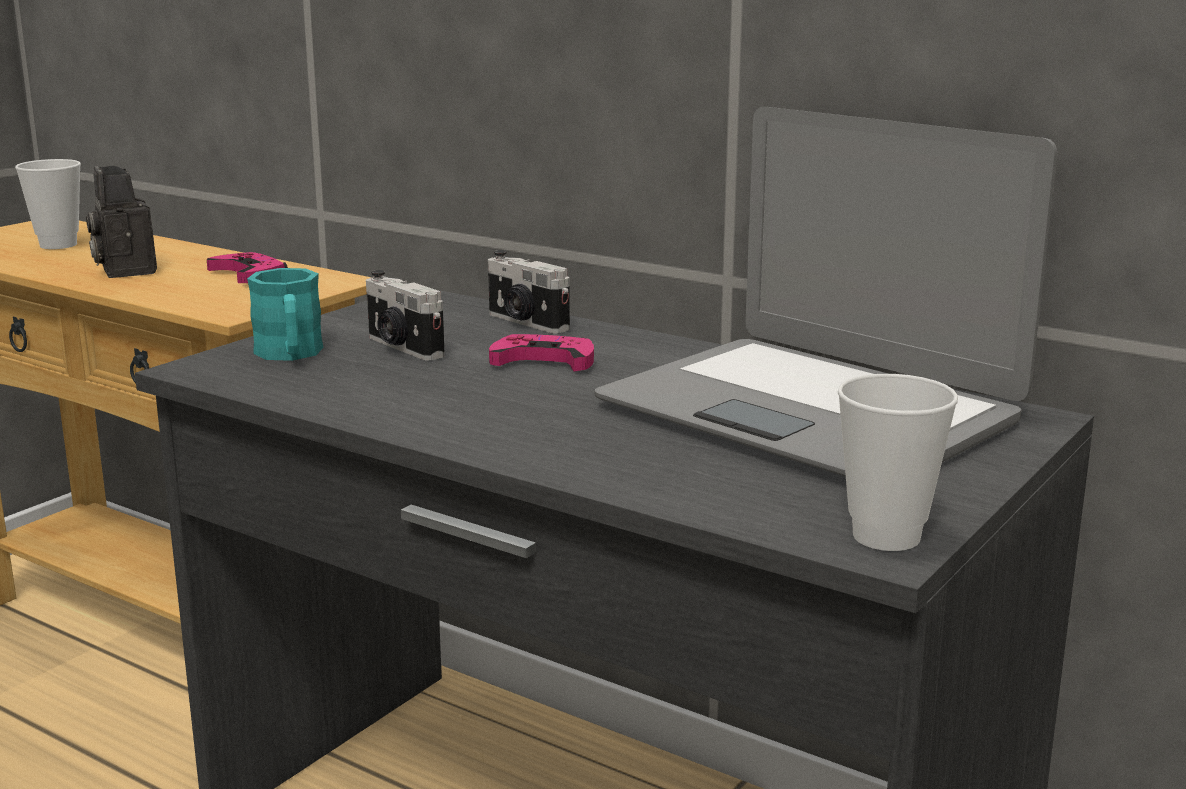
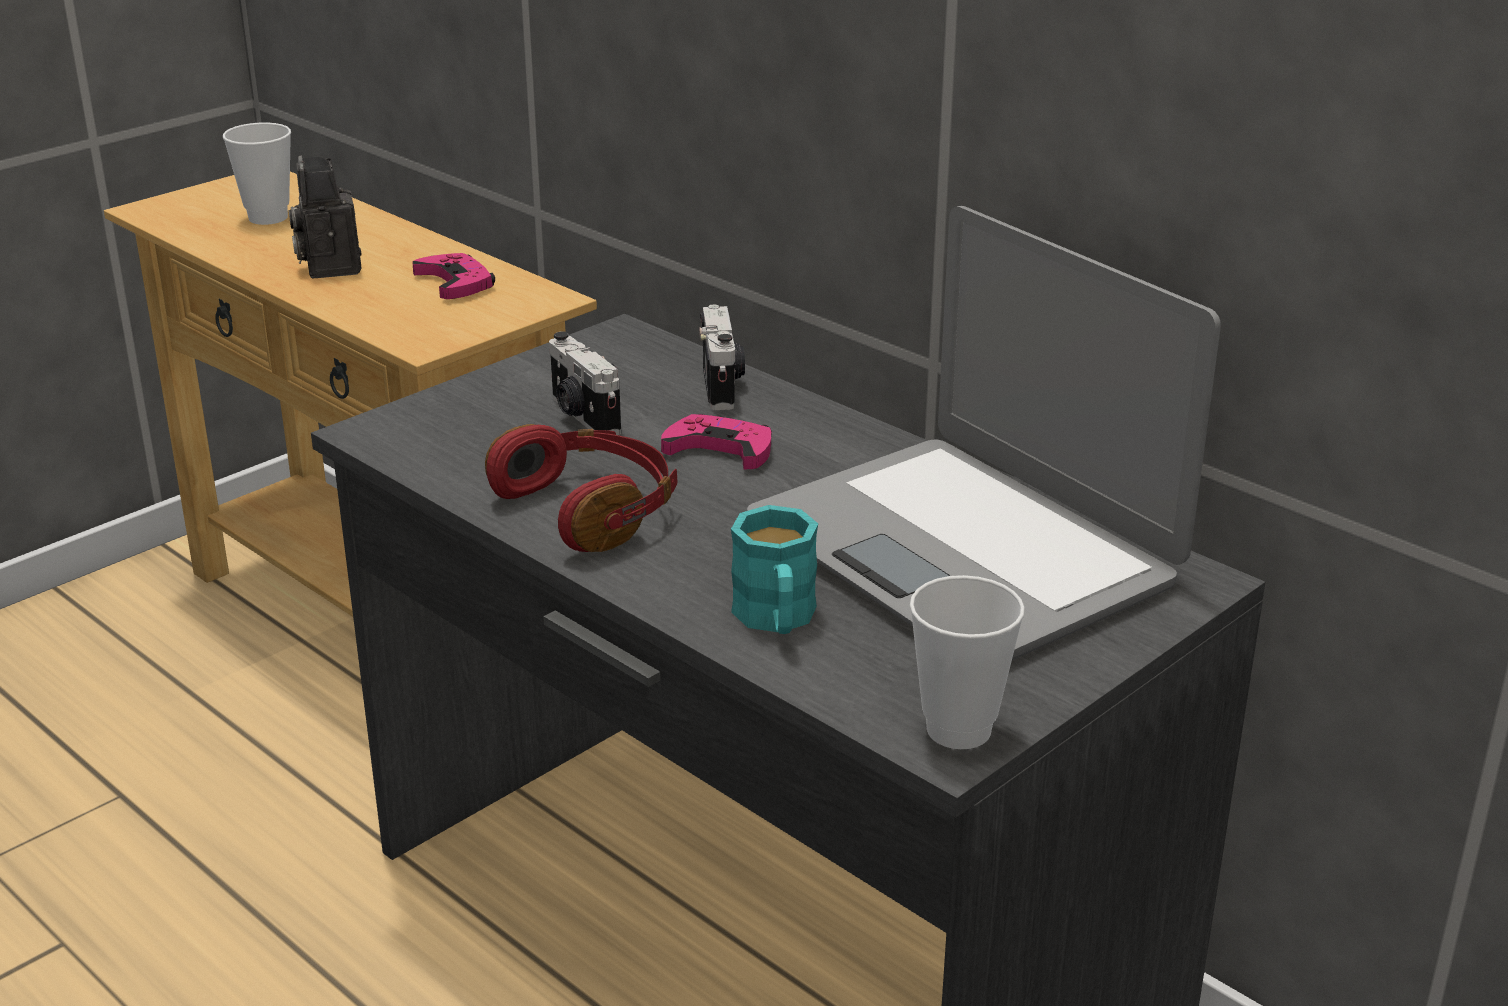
camera: 10 degrees right, 10 degrees up
turquoise mug [247,268,324,361] -> turquoise mug moved to [731,505,818,634]
camera [488,250,570,334] -> camera turned 150 degrees counterclockwise [699,304,745,410]
none -> red headphones [485,424,678,552]

